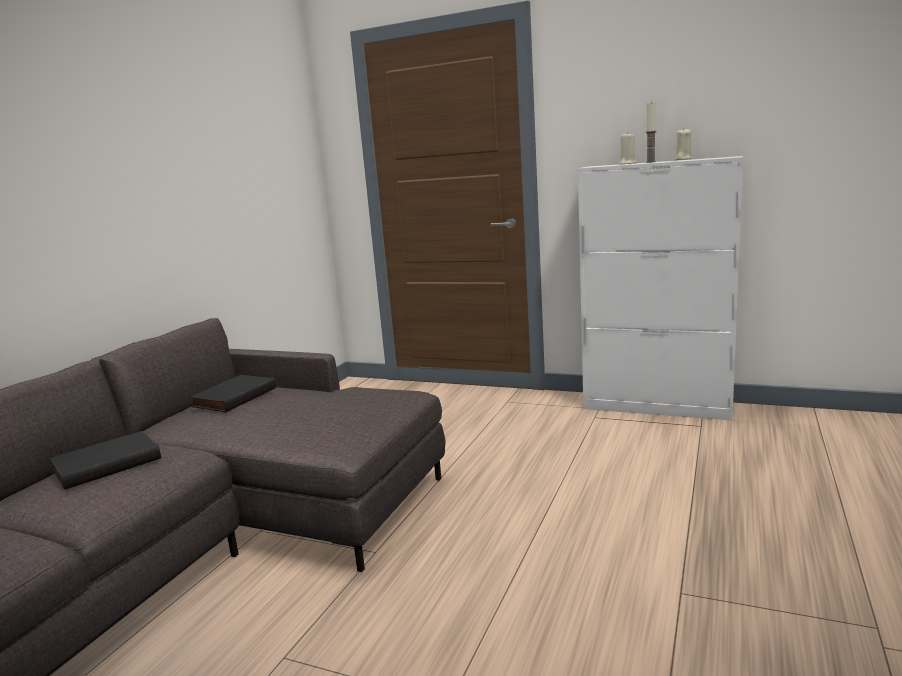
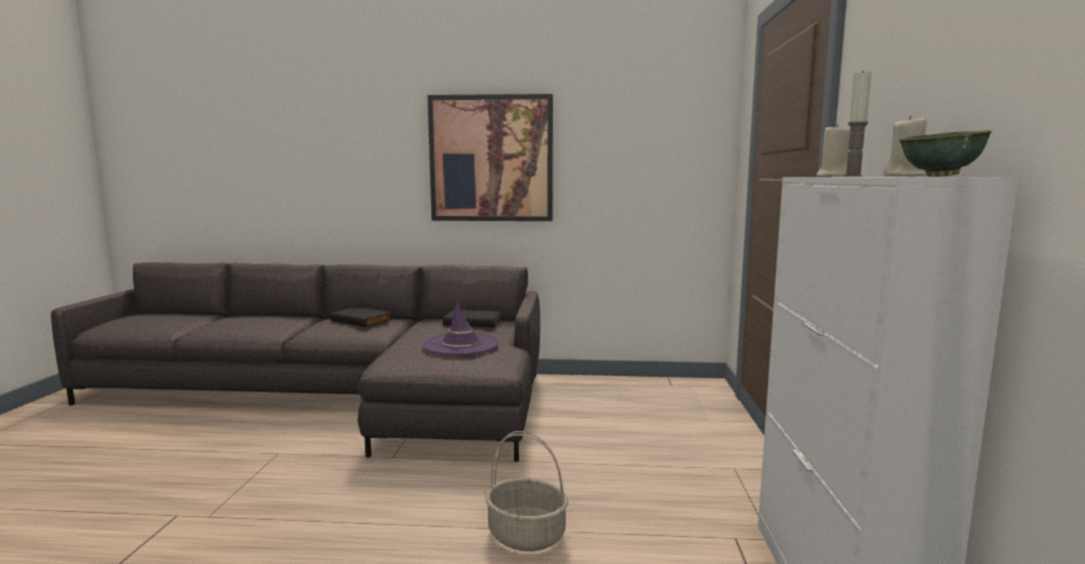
camera: 70 degrees right, 5 degrees down
none -> purple hat [423,299,499,355]
none -> picture [428,94,553,221]
none -> basket [485,431,568,551]
none -> green bowl [899,130,991,177]

